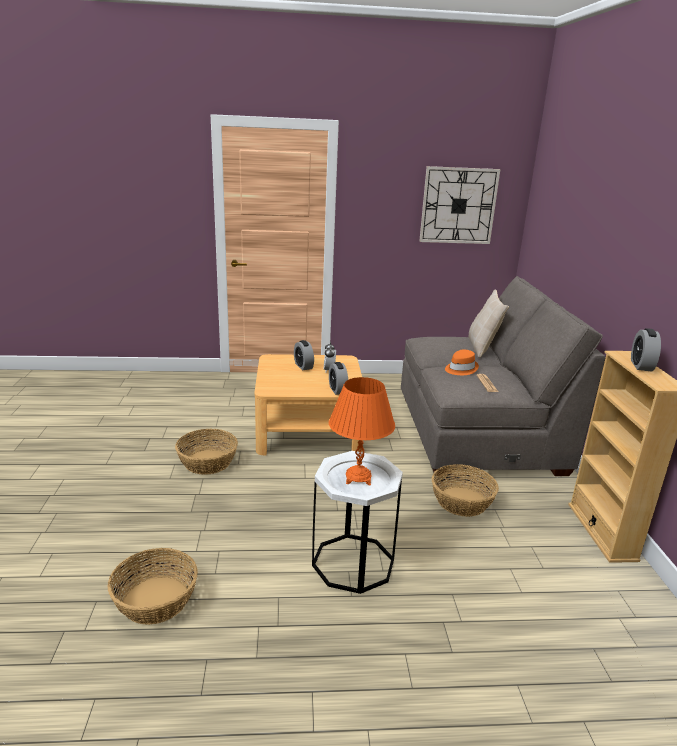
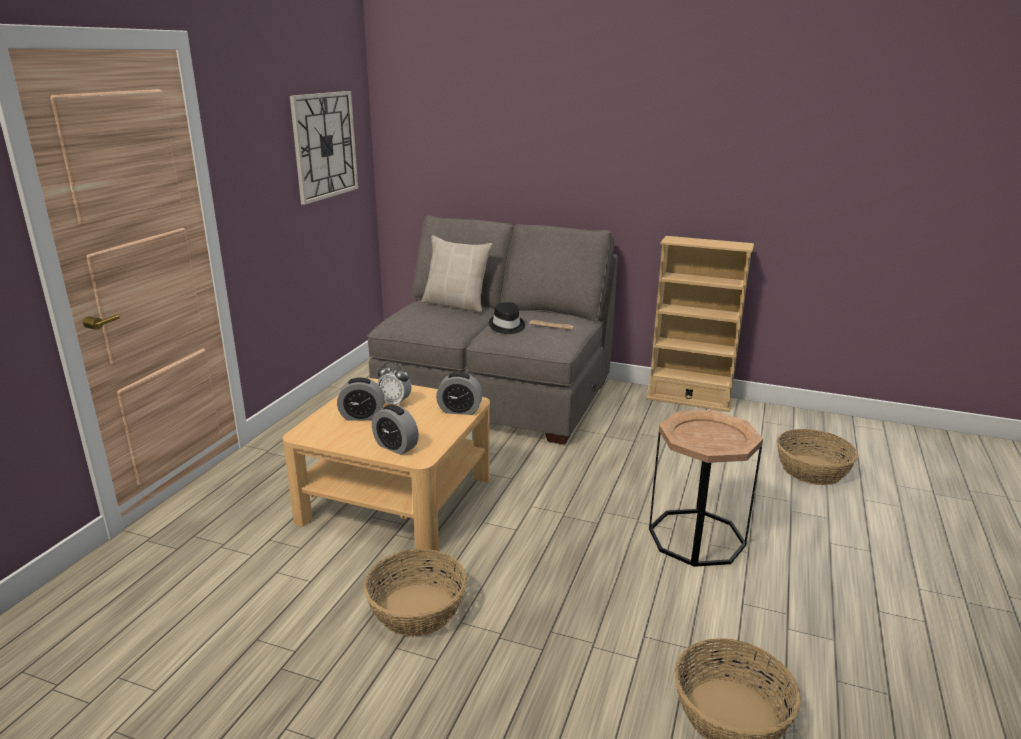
camera: 65 degrees left, 0 degrees up
white side table [312,451,403,594] -> brown side table [649,410,763,567]
orange table lamp [329,377,395,485] -> none
basket [432,464,499,517] -> basket moved to [777,429,858,485]
orange hat [445,350,479,375] -> black hat [489,302,525,334]
alarm clock [631,328,661,372] -> alarm clock moved to [372,404,419,455]

